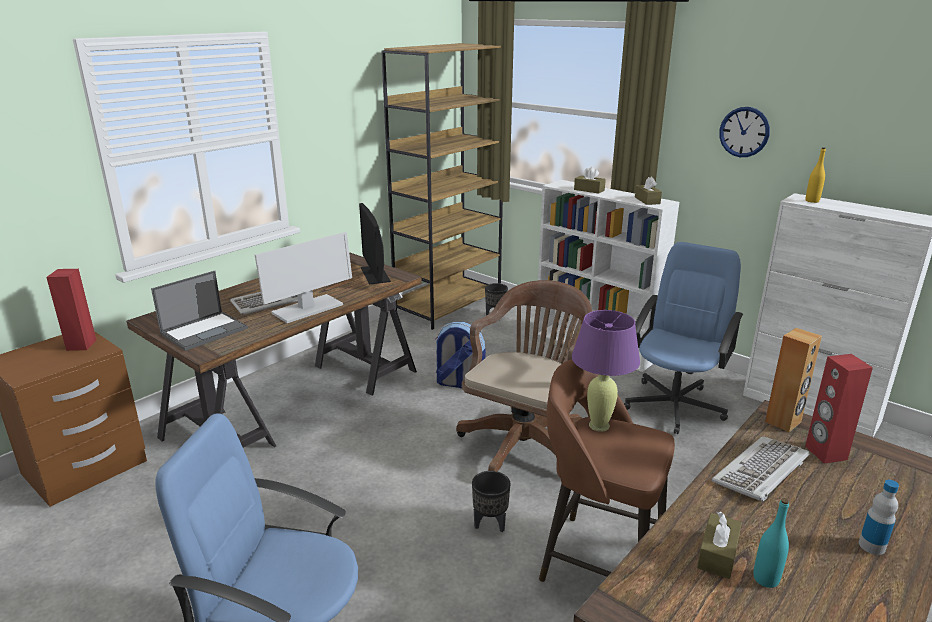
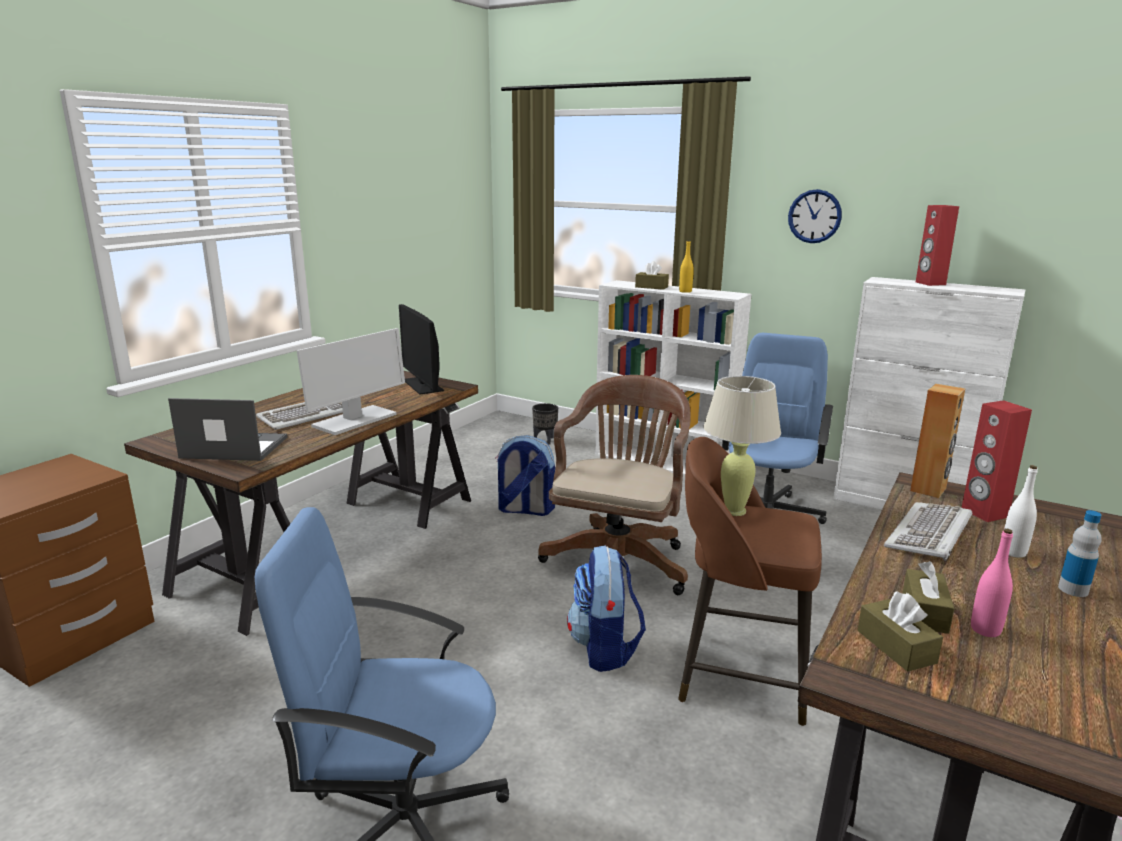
camera: 10 degrees left, 5 degrees down
red speaker [46,269,96,351] -> red speaker moved to [916,205,959,286]
laptop [151,271,248,351] -> laptop turned 120 degrees counterclockwise [168,398,287,461]
brown bookcase [381,43,503,330] -> none
black planter [472,471,510,532] -> backpack [567,545,646,672]
purple table lamp [572,310,640,432] -> beige table lamp [703,376,781,516]
brown tissue box [635,176,662,205] -> brown tissue box moved to [857,591,943,672]
turquoise bottle [753,498,789,588] -> pink bottle [971,529,1013,637]
yellow bottle [806,147,826,203] -> yellow bottle moved to [679,240,694,293]
none -> white bottle [1004,465,1038,558]

